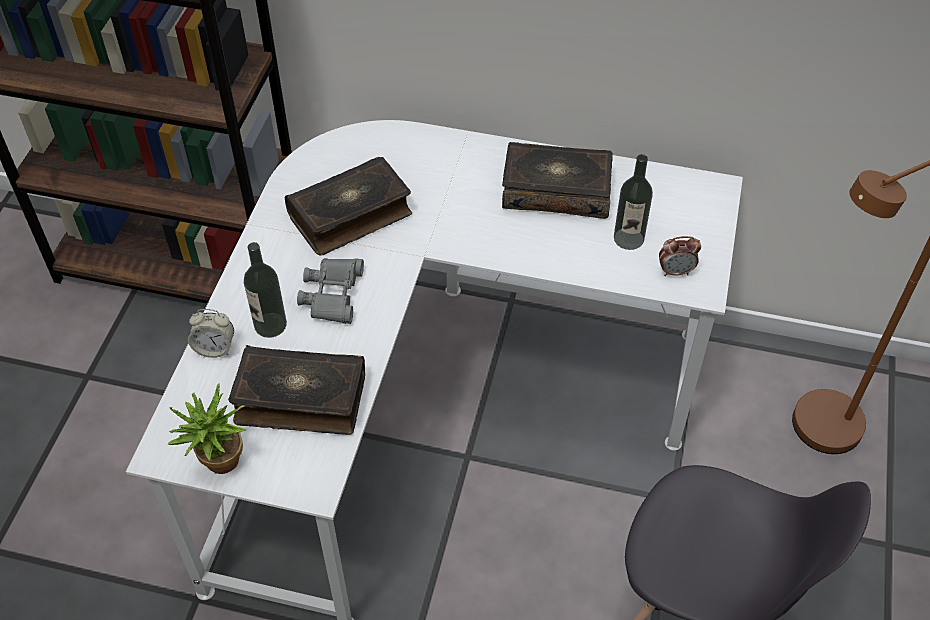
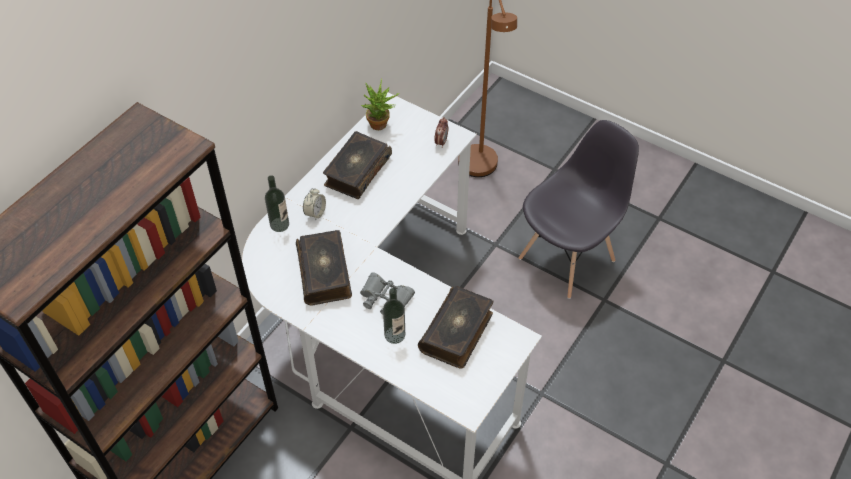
camera: 70 degrees left, 0 degrees up
potted plant [168,383,246,474] -> potted plant moved to [361,78,400,130]
alarm clock [188,309,234,358] -> alarm clock moved to [303,188,326,221]
bottle [614,154,653,250] -> bottle moved to [265,175,289,232]

